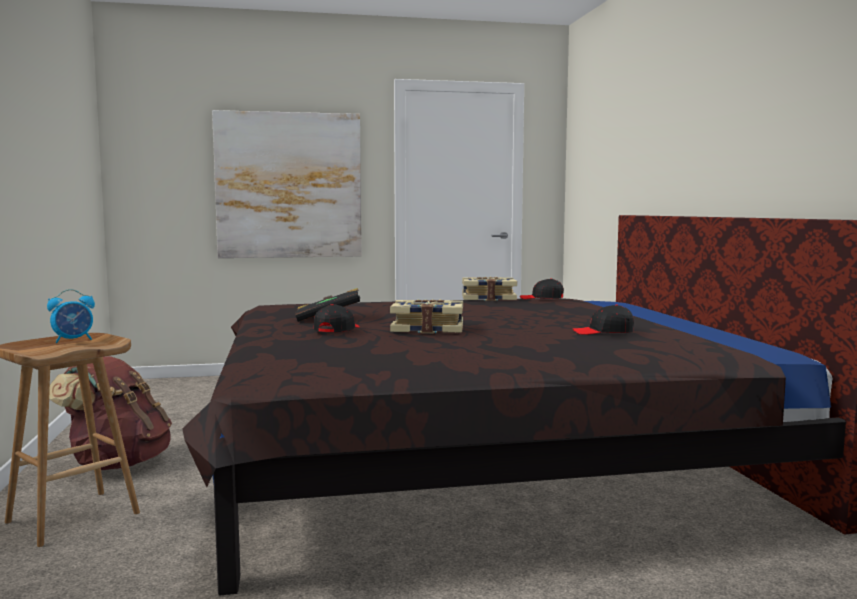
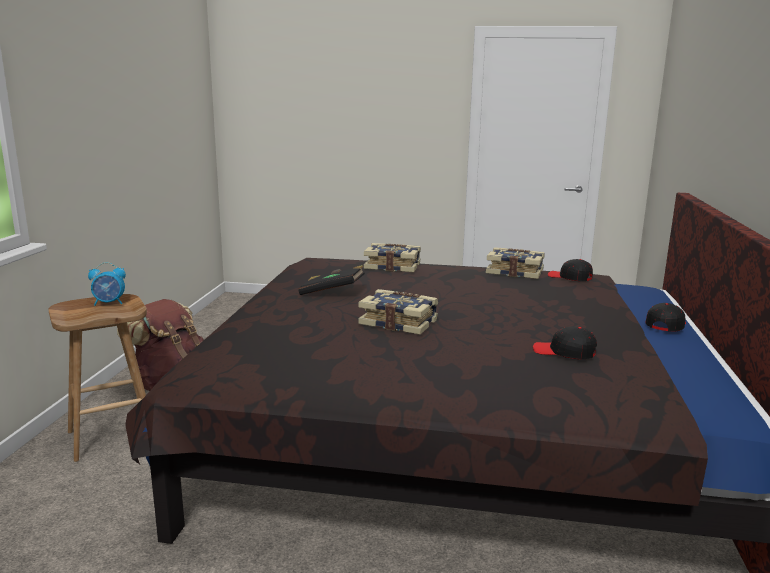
camera: 20 degrees right, 10 degrees up
picture [212,110,362,258] -> none
black cap [314,304,360,332] -> black cap moved to [645,303,686,332]
none -> book [364,243,421,272]

